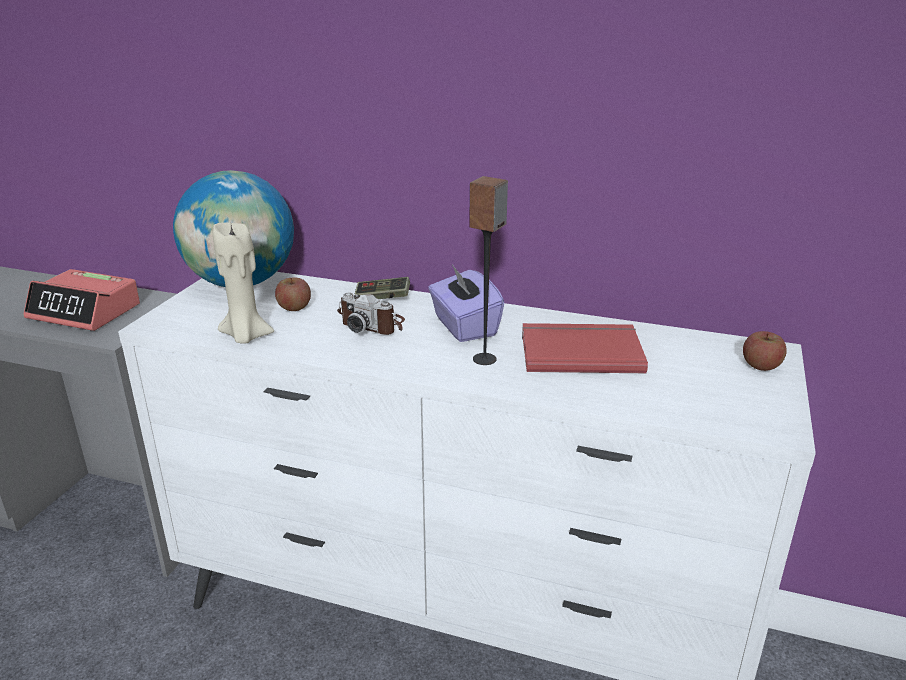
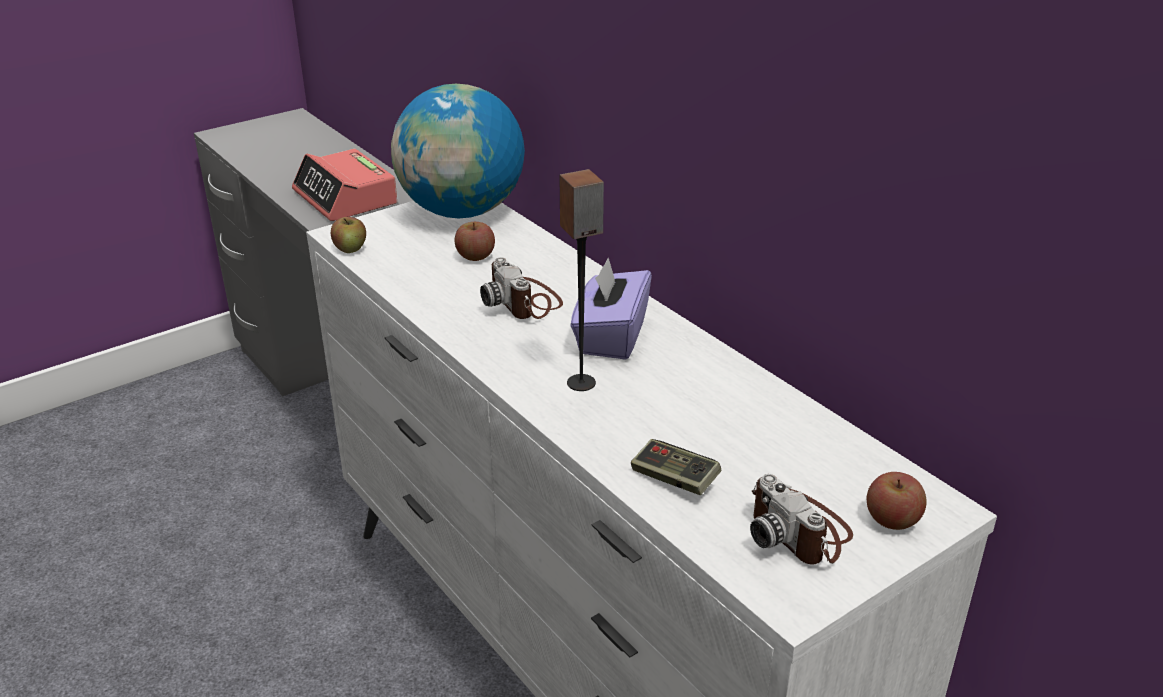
camera: 35 degrees right, 5 degrees up
beige candle [212,222,274,344] -> none
game controller [355,277,410,299] -> game controller moved to [631,439,721,495]
red book [522,323,648,373] -> none
none -> apple [331,217,366,253]
none -> camera [750,474,853,564]

